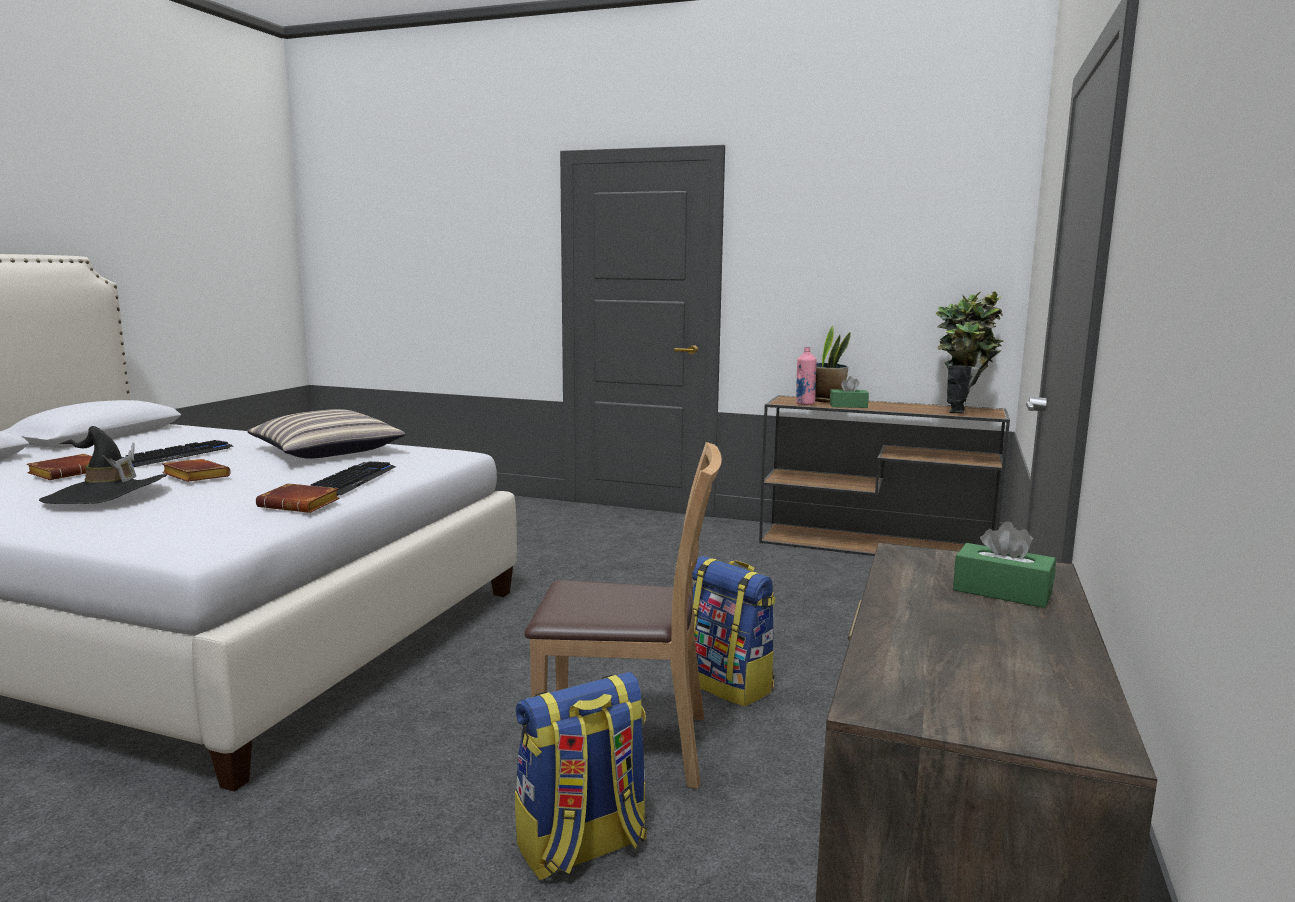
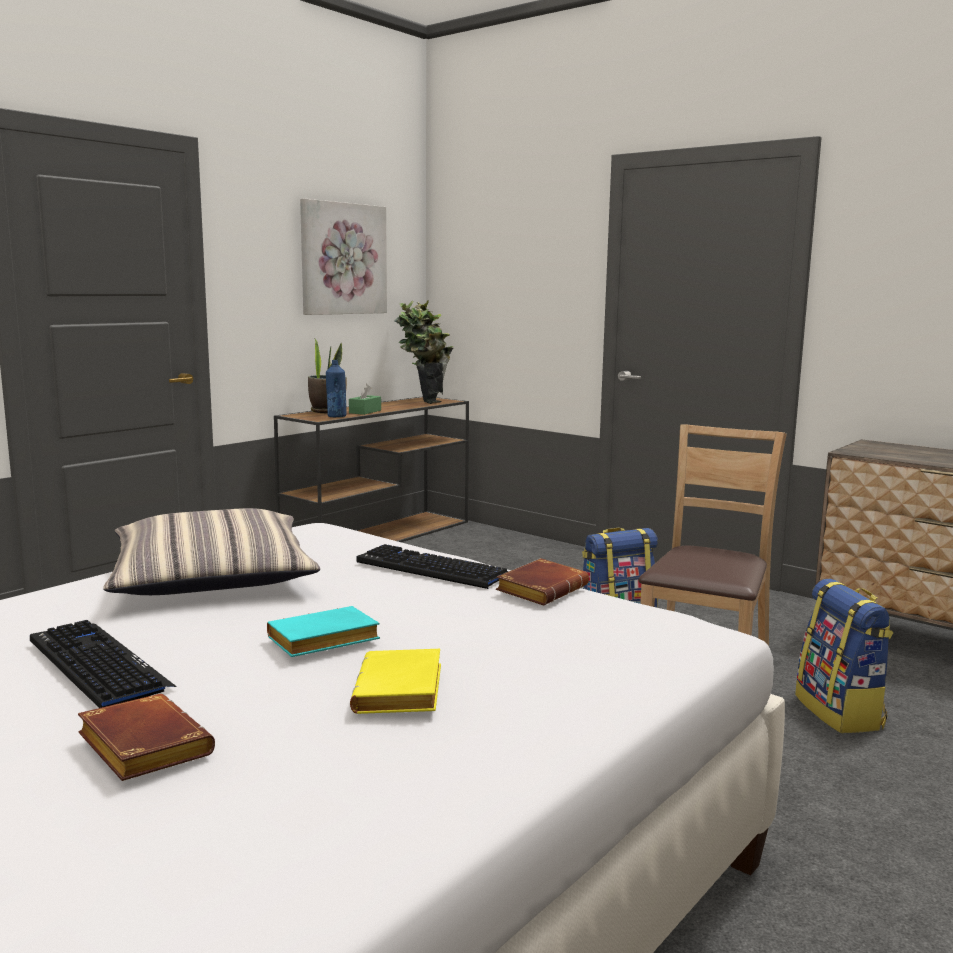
camera: 70 degrees left, 0 degrees up
black hat [39,426,167,504] -> yellow book [350,649,441,714]
brown book [162,459,231,482] -> turquoise book [267,606,380,657]
pink bottle [796,347,817,405] -> blue bottle [326,360,347,417]
green tissue box [953,521,1056,608] -> none
none -> picture [300,199,387,315]

